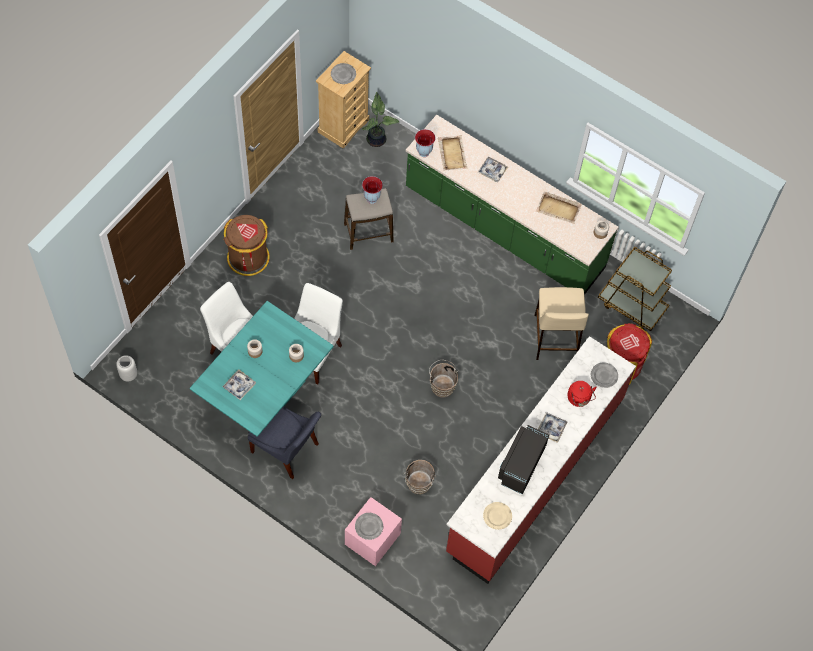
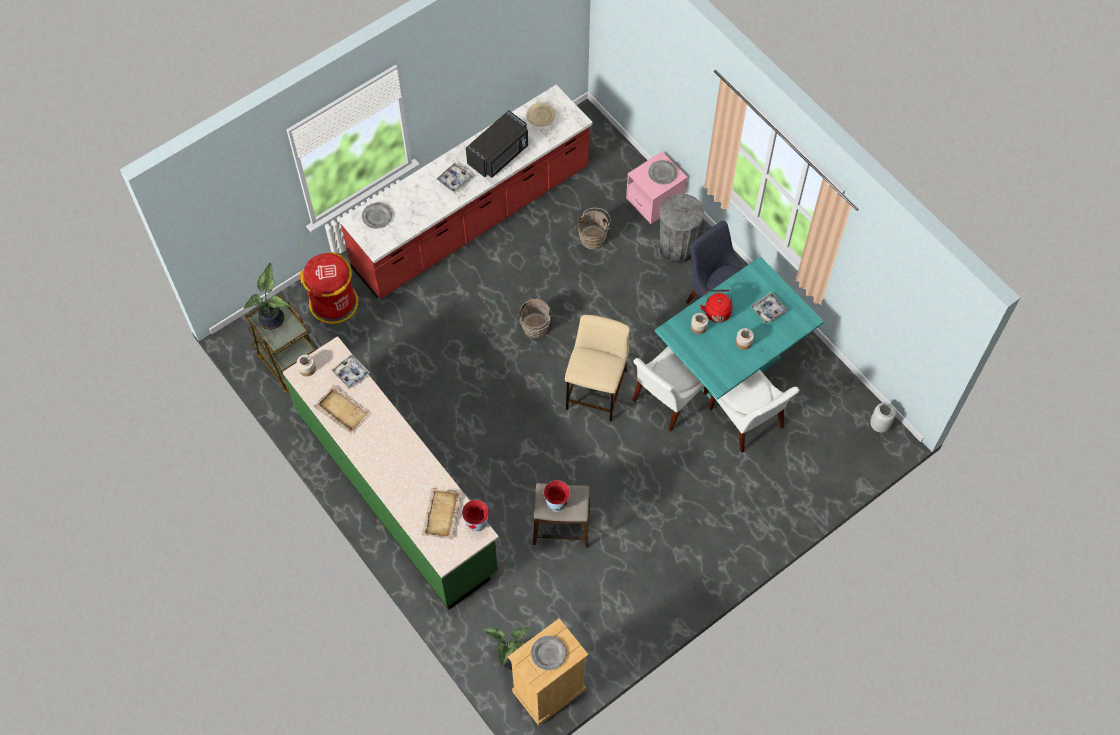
camera: 160 degrees left, 0 degrees up
brown trash can [223,215,270,276] -> none
tray [478,157,508,182] -> tray moved to [331,354,370,389]
beige stool [535,287,589,360] -> beige stool moved to [565,315,630,422]
red kettle [567,381,597,407] -> red kettle moved to [700,290,732,323]
none -> potted plant [244,262,290,330]
none -> grey trash can [659,193,704,263]

